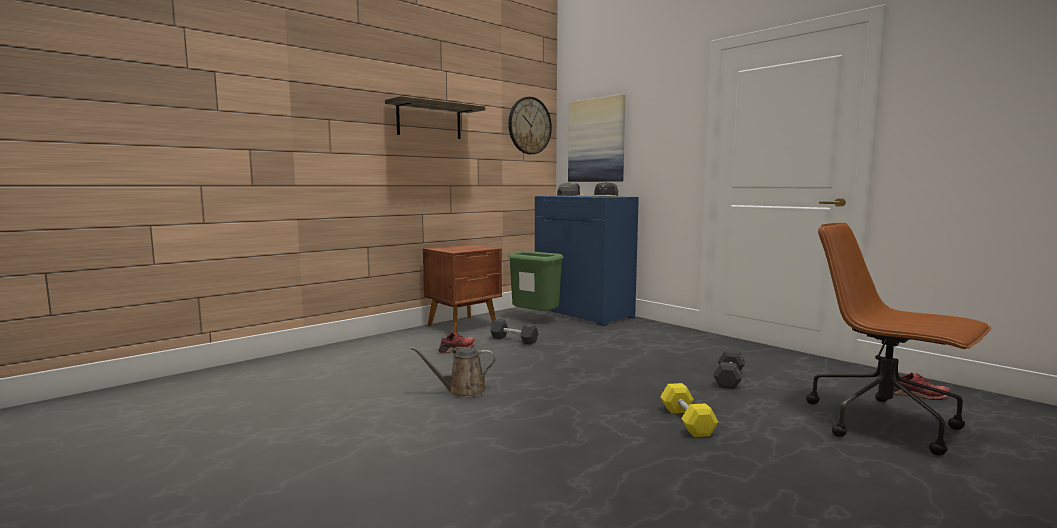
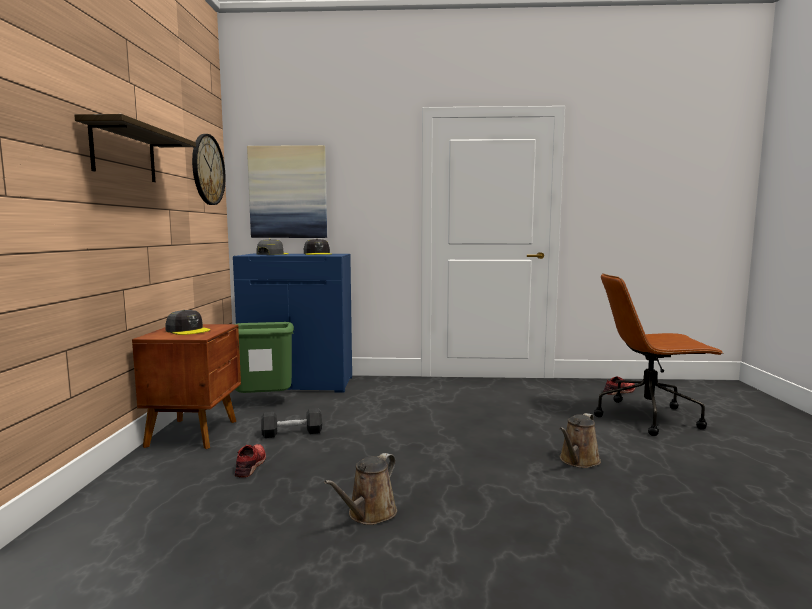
camera: 45 degrees left, 0 degrees up
yellow dumbbell [660,383,718,437] -> brown watering can [560,413,601,468]
black dumbbell [713,349,745,389] -> none
none -> grey cap [166,310,210,335]

